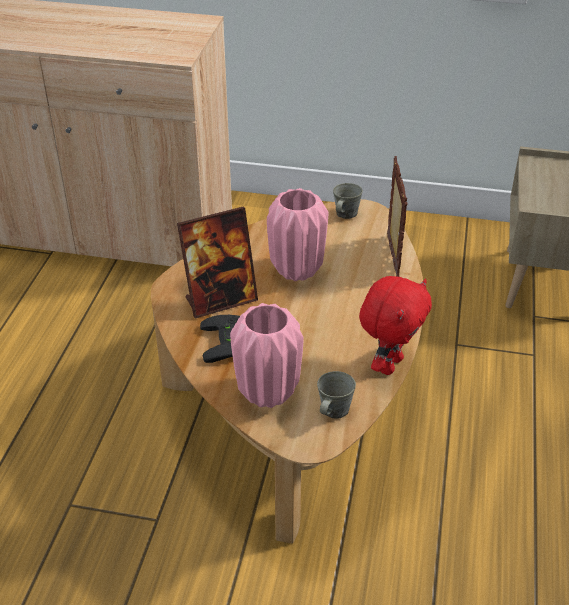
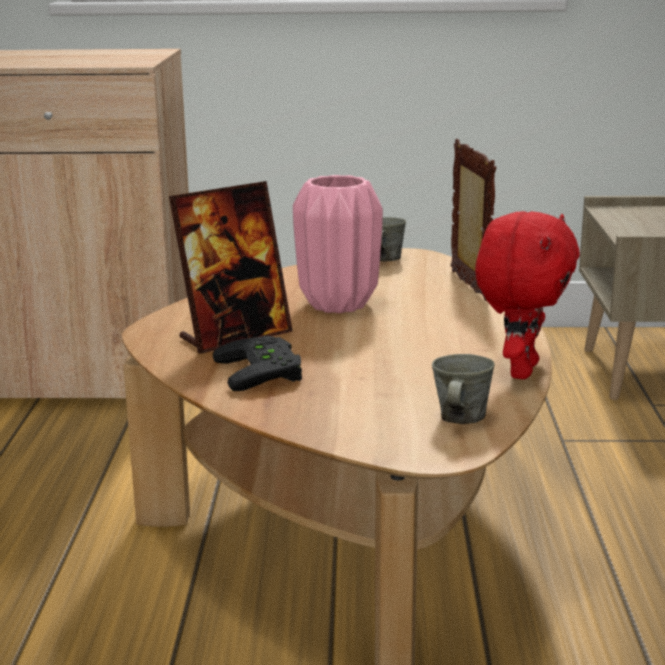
camera: 10 degrees left, 20 degrees down
pink vase [230,303,304,408] -> none

